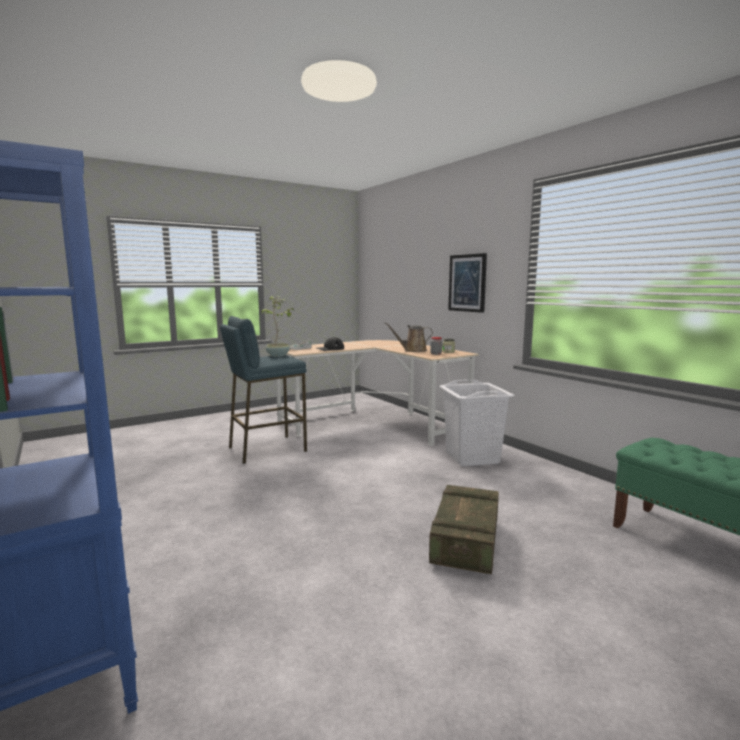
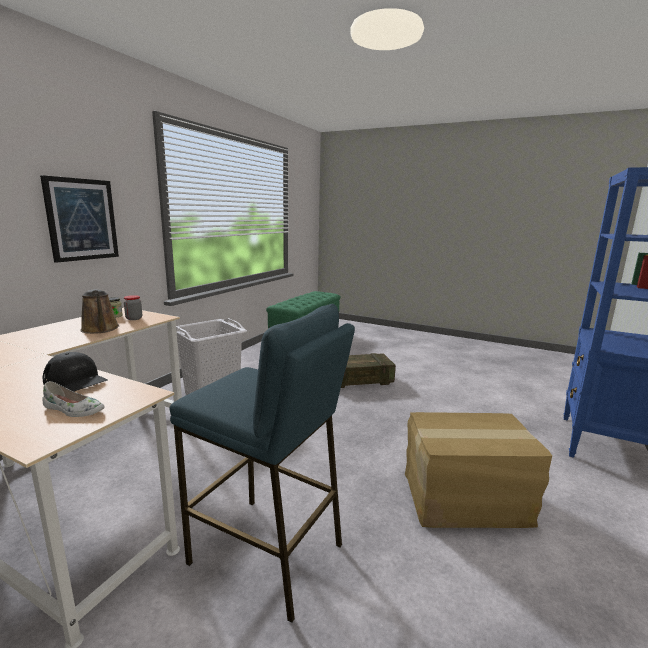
camera: 120 degrees left, 5 degrees up
potted plant [261,296,294,357] -> none
none -> cardboard box [405,412,552,528]

